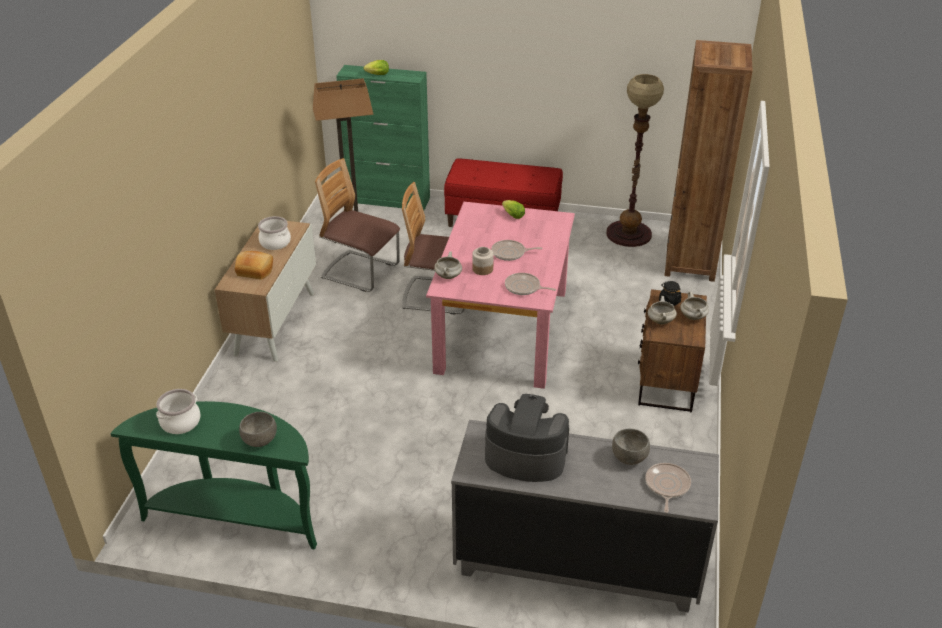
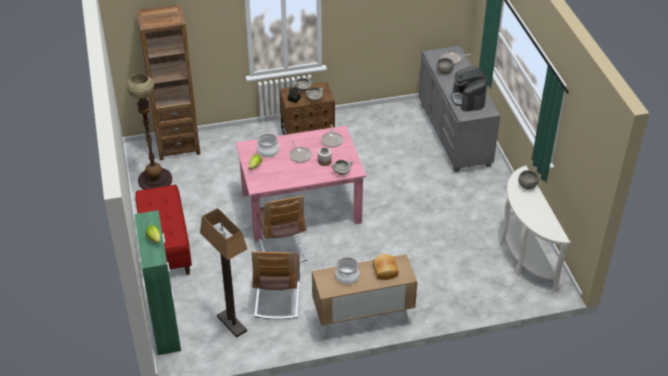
camera: 115 degrees left, 5 degrees up
green console table [111,401,317,550] -> white console table [500,166,570,292]
cooking pot [156,389,201,434] -> cooking pot moved to [257,134,279,157]

